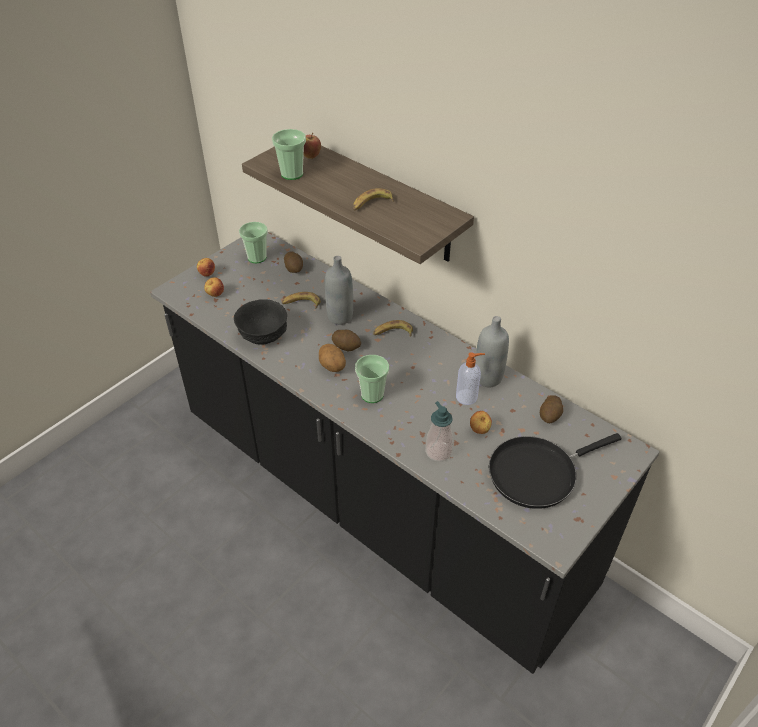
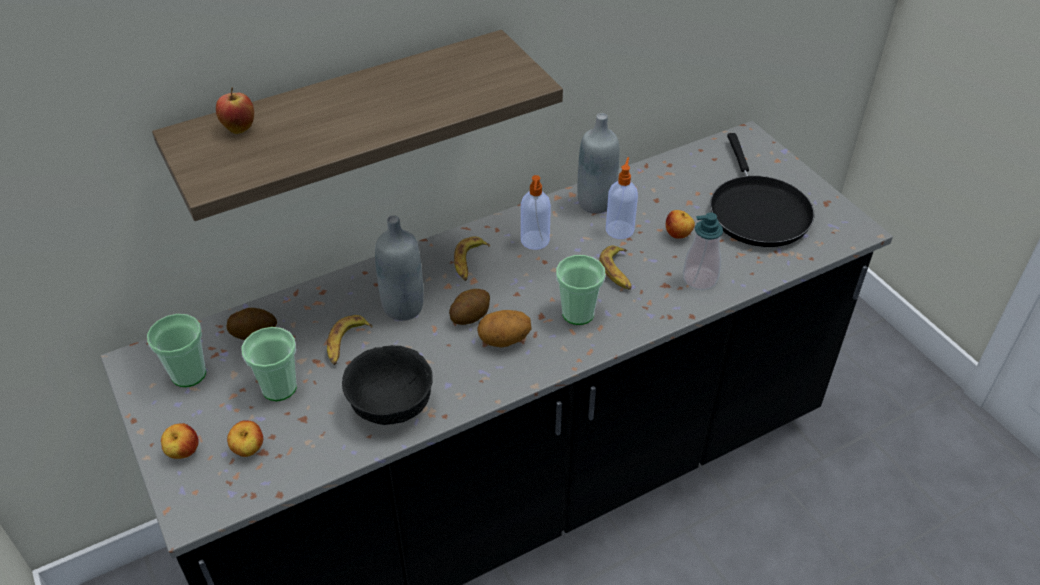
camera: 70 degrees left, 0 degrees up
cup [272,129,306,180] -> cup moved to [241,327,297,401]
banana [353,188,394,210] -> banana moved to [599,245,632,290]
potato [540,395,563,423] -> none
none -> soap dispenser [521,175,551,250]

